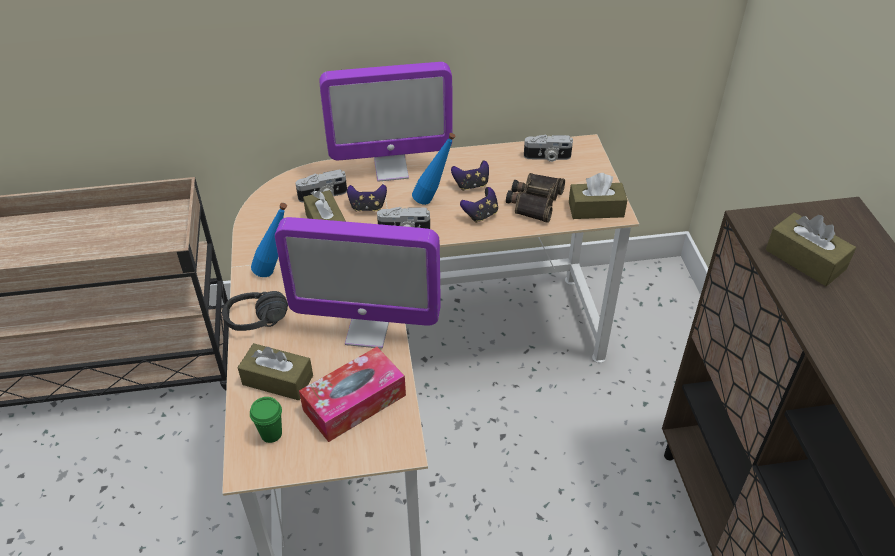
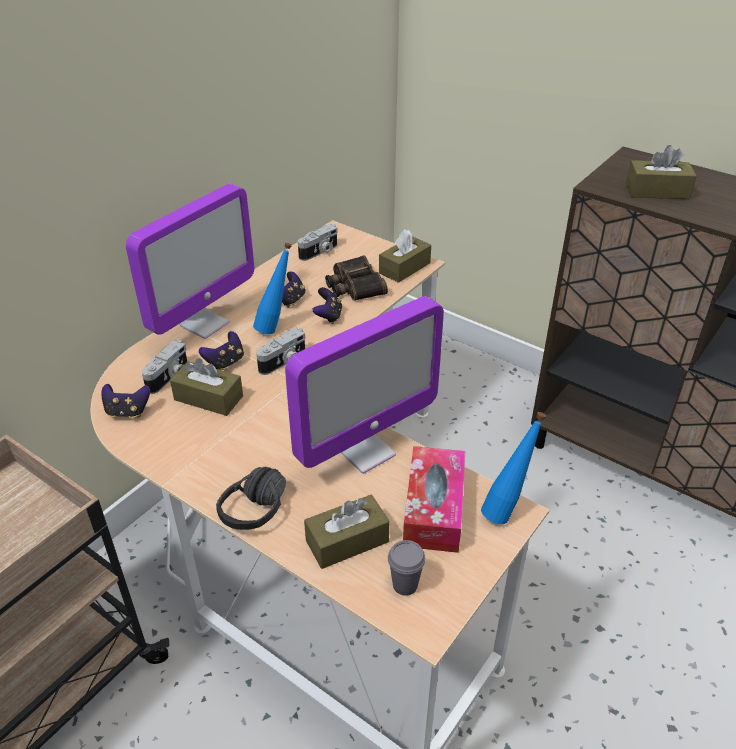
camera: 45 degrees left, 5 degrees down
green cup [250,397,282,443] -> grey cup [388,540,426,596]
blue bottle [251,203,287,277] -> blue bottle moved to [481,412,546,524]
none -> game controller [101,384,150,418]

